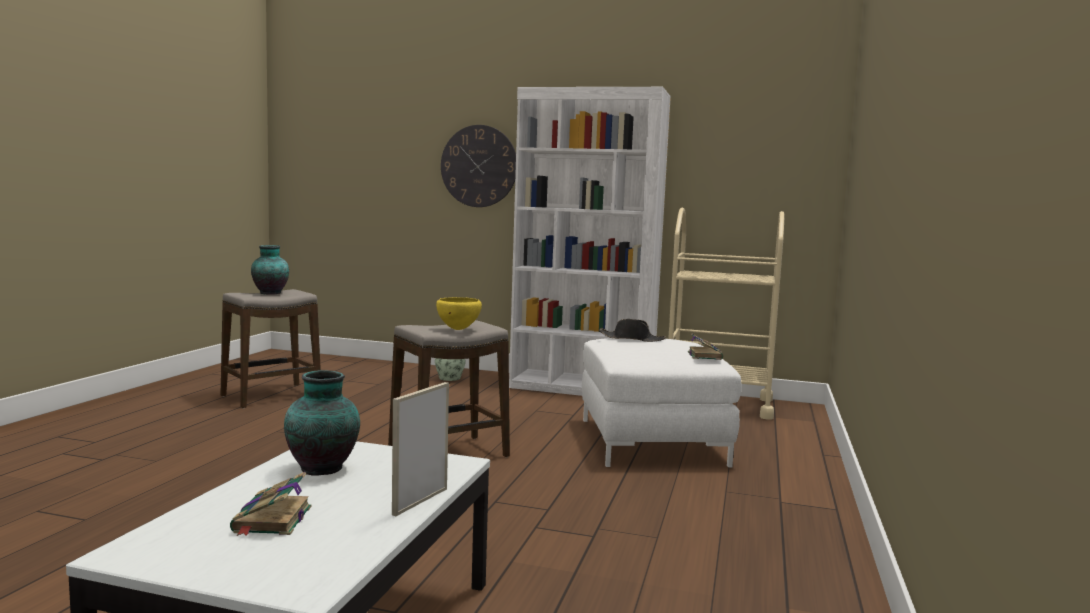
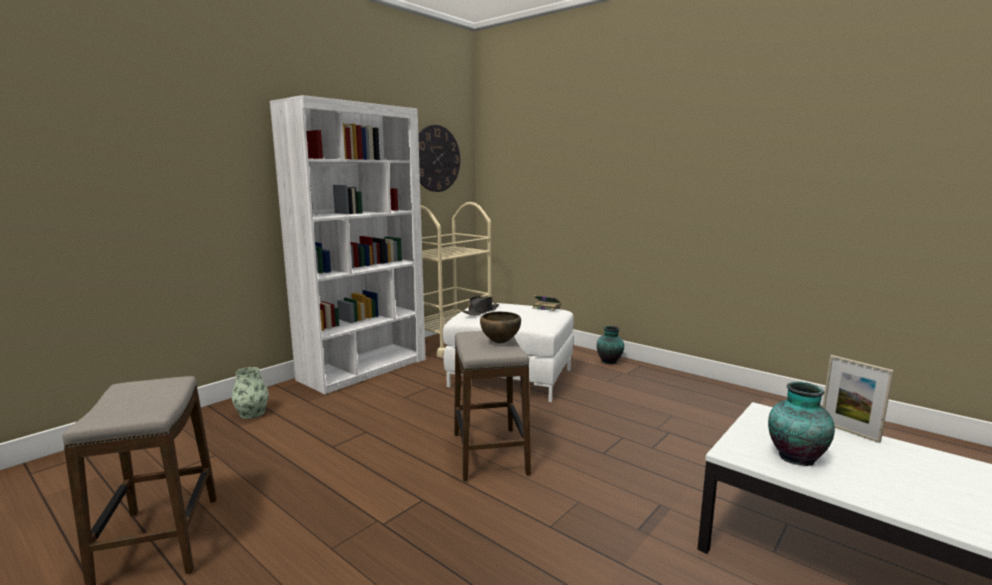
camera: 65 degrees left, 5 degrees up
book [230,472,311,536] -> none
vase [251,245,289,295] -> vase moved to [597,326,624,364]
yellow bowl [436,297,482,330] -> brown bowl [480,312,521,343]
wall clock [441,125,516,207] -> wall clock moved to [418,125,460,192]

